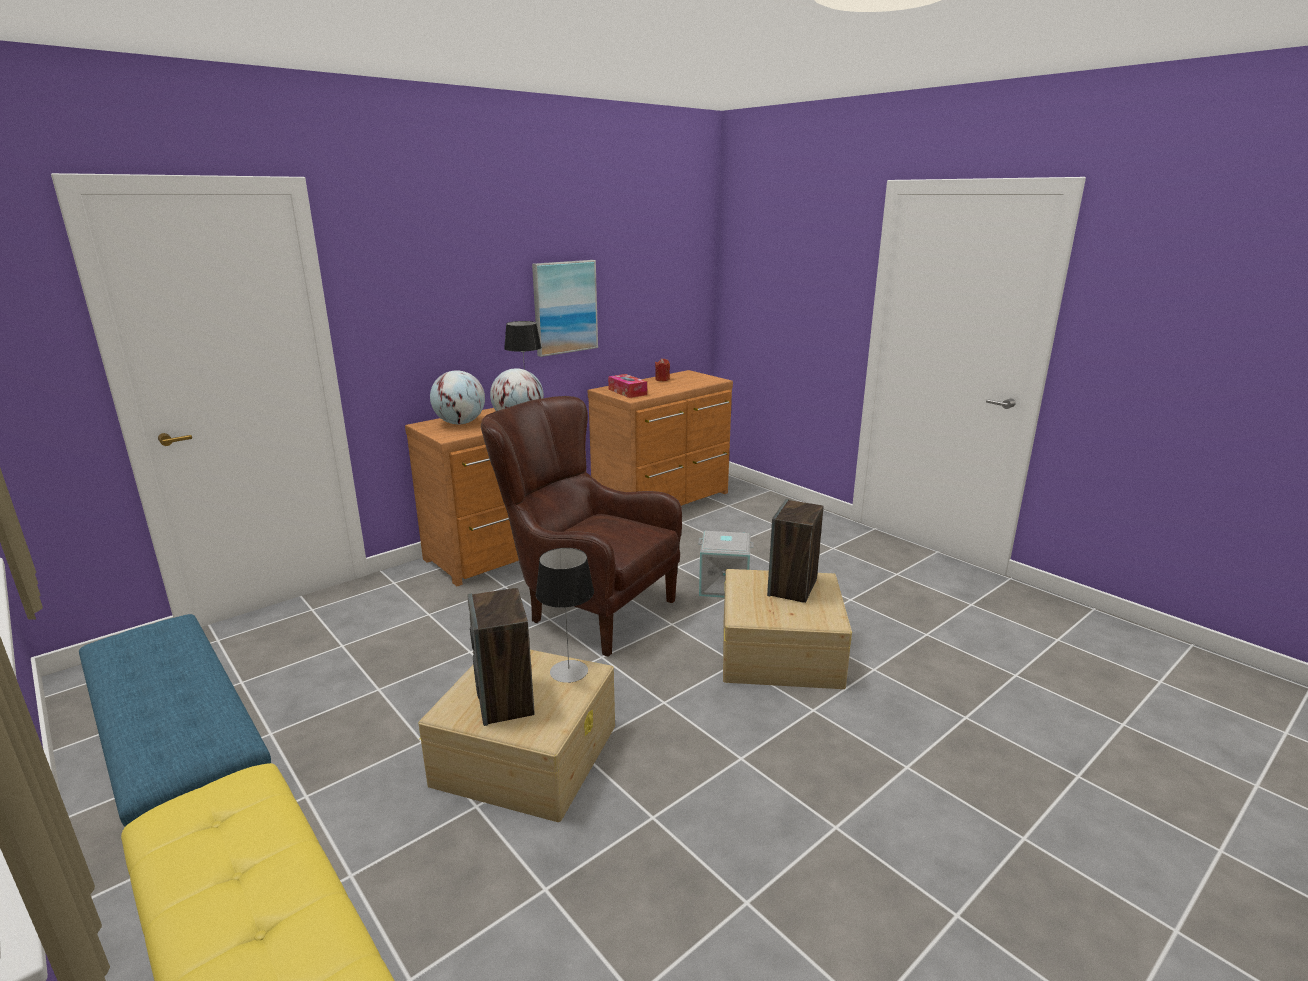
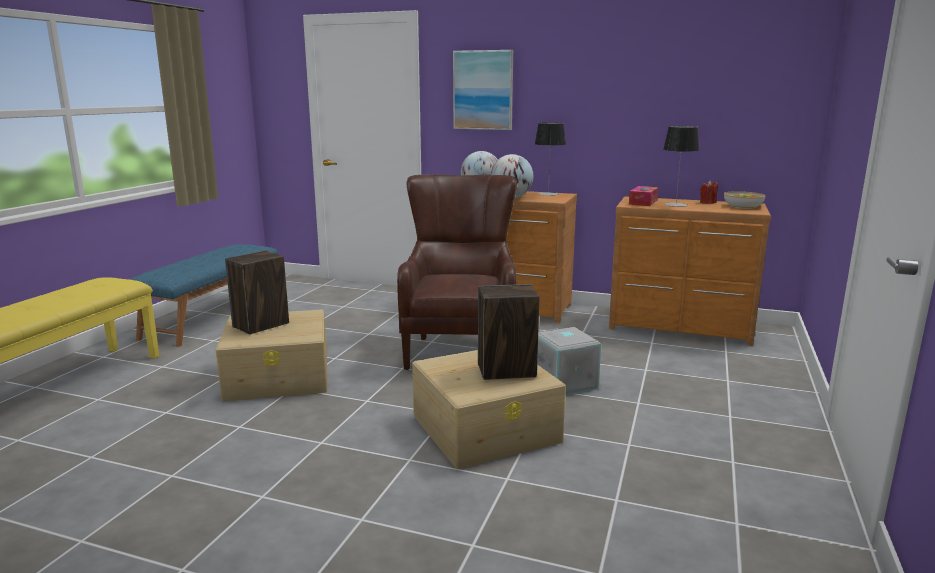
camera: 60 degrees right, 5 degrees down
picture [532,260,598,357] -> picture moved to [453,50,513,130]
table lamp [536,548,594,683] -> table lamp moved to [663,126,699,207]
none -> bowl [724,191,766,209]

